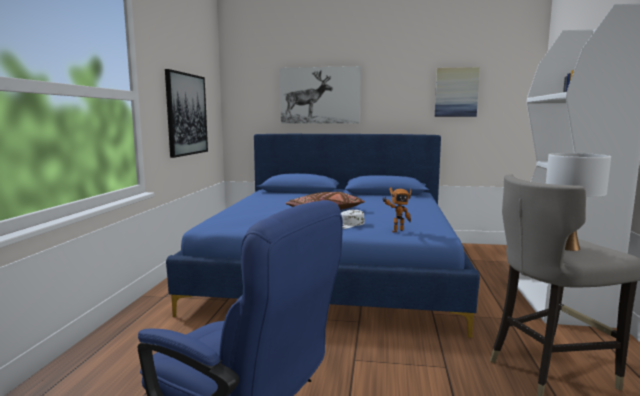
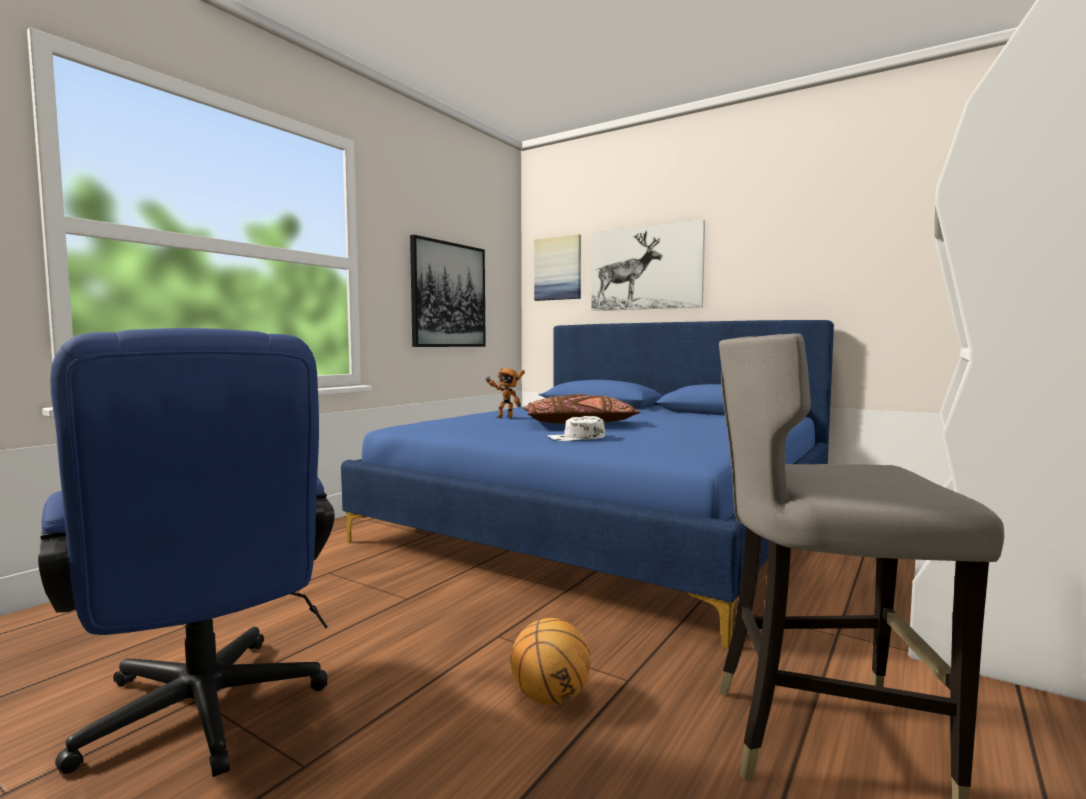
camera: 25 degrees right, 5 degrees down
toy robot [382,187,411,232] -> toy robot moved to [485,367,525,418]
picture [435,67,480,117] -> picture moved to [534,234,581,301]
white table lamp [546,153,611,251] -> none
none -> basketball [511,618,591,705]

